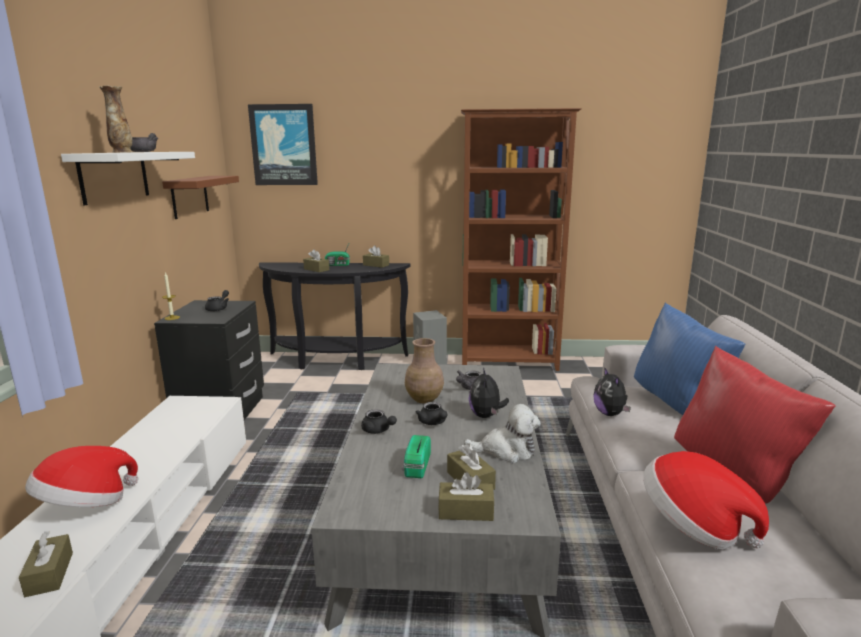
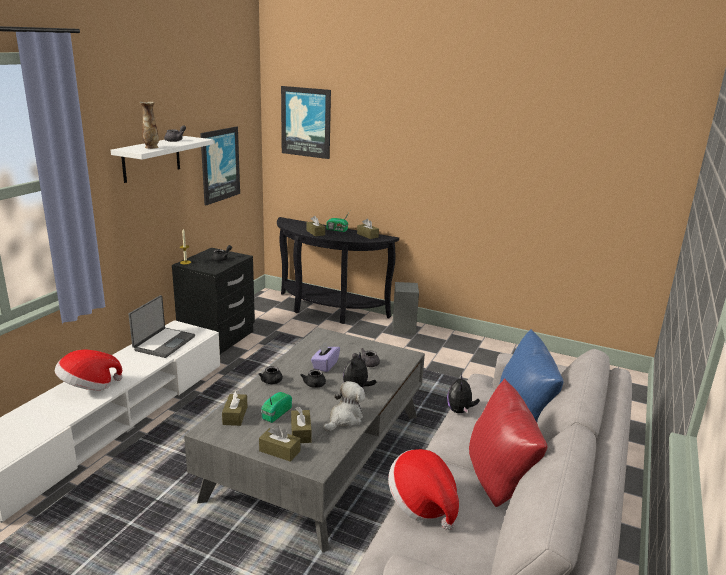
camera: 20 degrees right, 5 degrees up
brown tissue box [19,531,73,597] -> brown tissue box moved to [222,390,247,426]
brown shelf [162,176,239,219] -> picture [200,127,240,205]
brown vase [405,338,444,403] -> purple tissue box [311,342,340,372]
brown bookcase [461,108,582,371] -> none
plush toy [464,404,541,463] -> plush toy turned 75 degrees counterclockwise [323,381,365,431]
none -> laptop [129,295,195,358]

